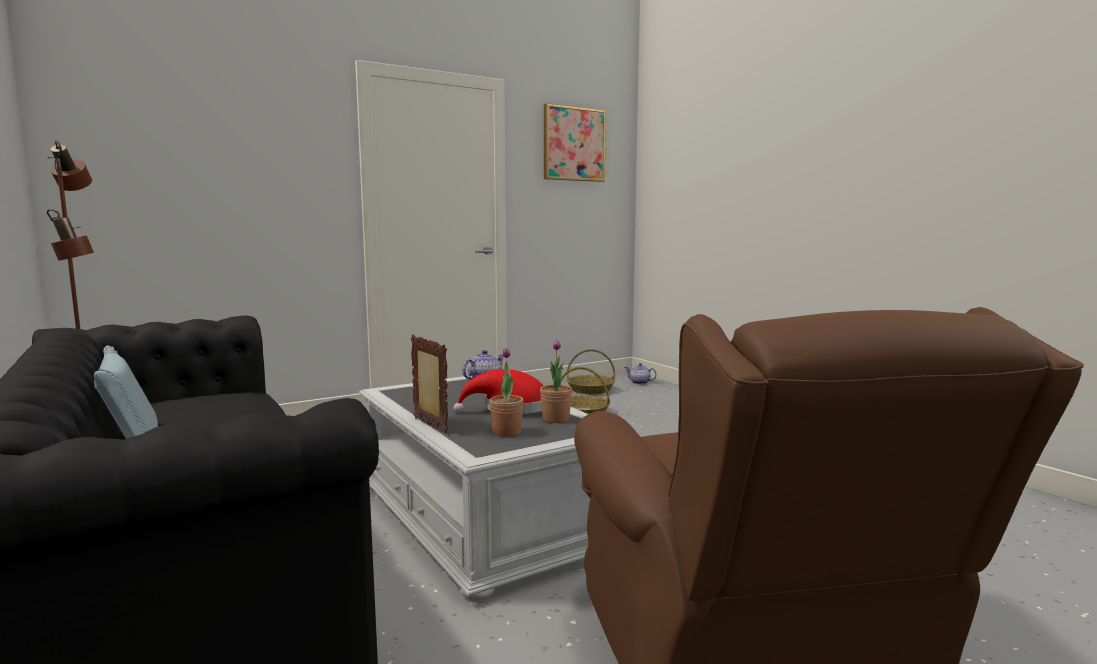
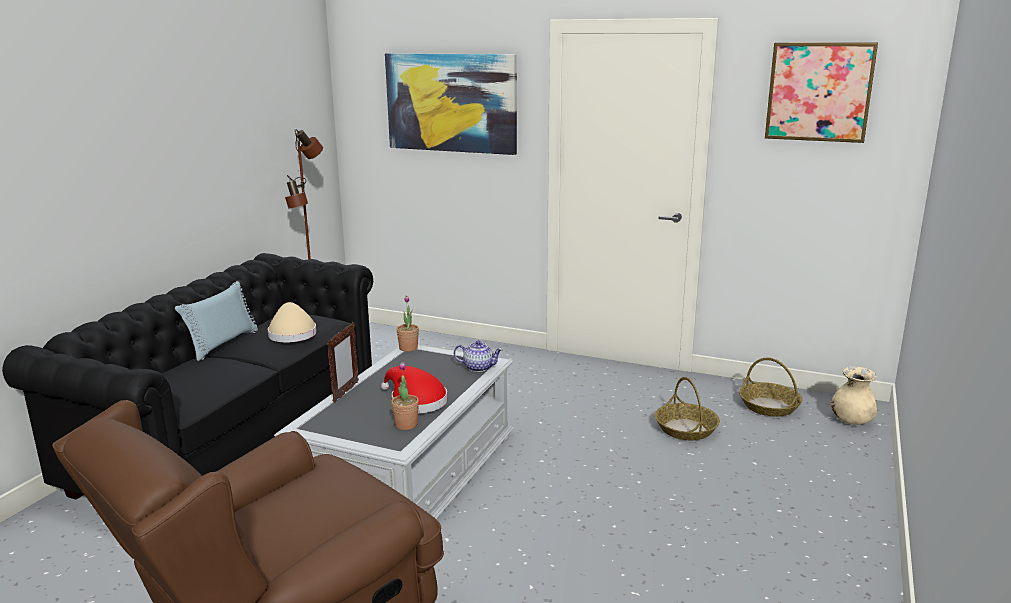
camera: 55 degrees right, 10 degrees up
potted plant [489,348,524,436] -> potted plant moved to [396,296,419,352]
teapot [625,363,657,384] -> beige vase [831,367,877,425]
none -> beige hat [268,302,317,343]
none -> picture [385,53,517,155]

